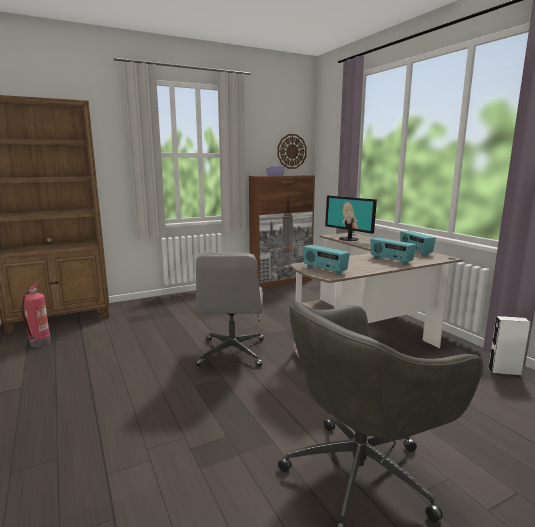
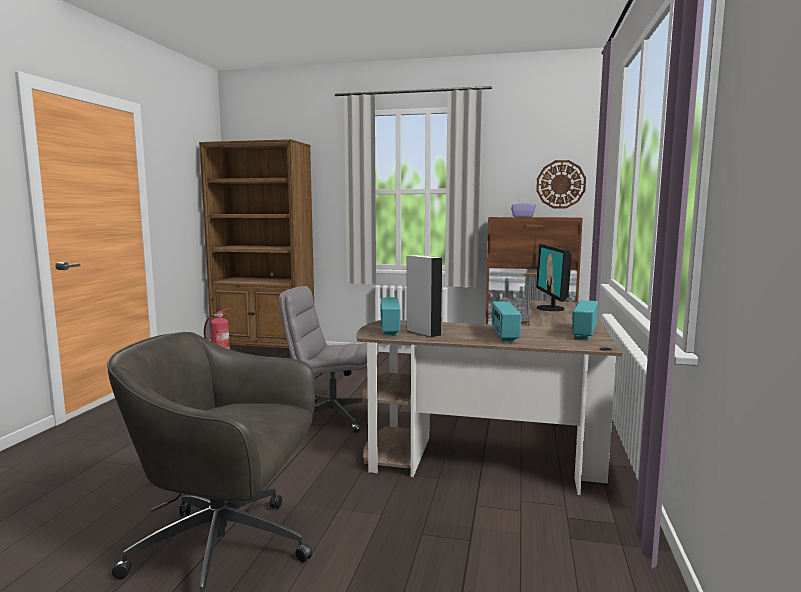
camera: 40 degrees right, 5 degrees down
grey office chair [196,252,264,367] -> grey office chair turned 60 degrees clockwise [279,286,379,433]
white speaker [488,316,530,376] -> white speaker moved to [407,255,442,338]

